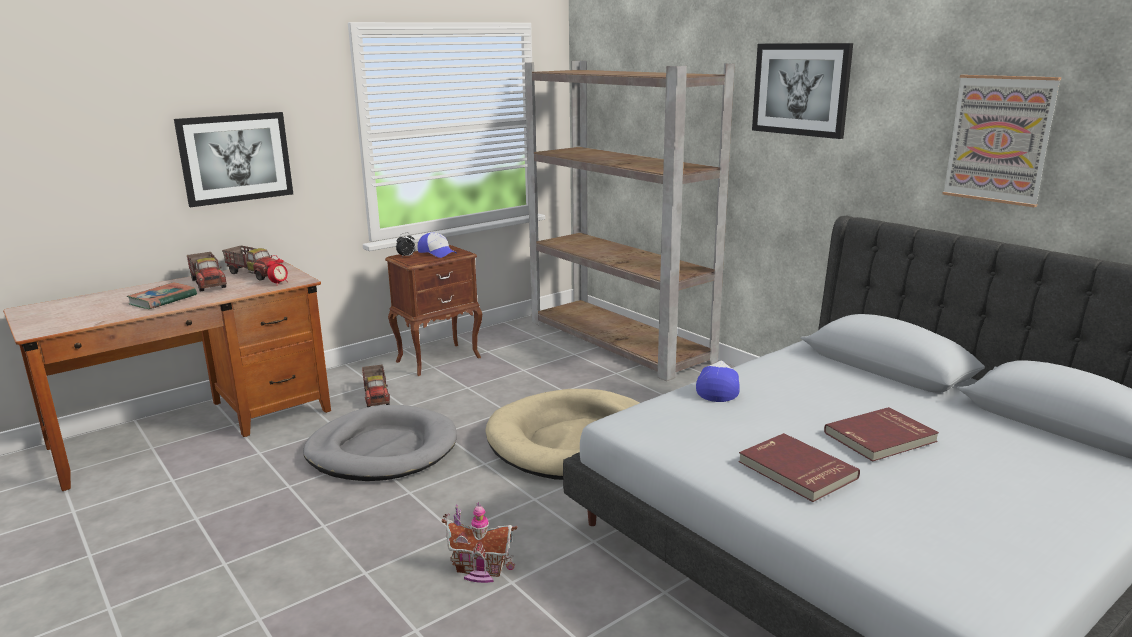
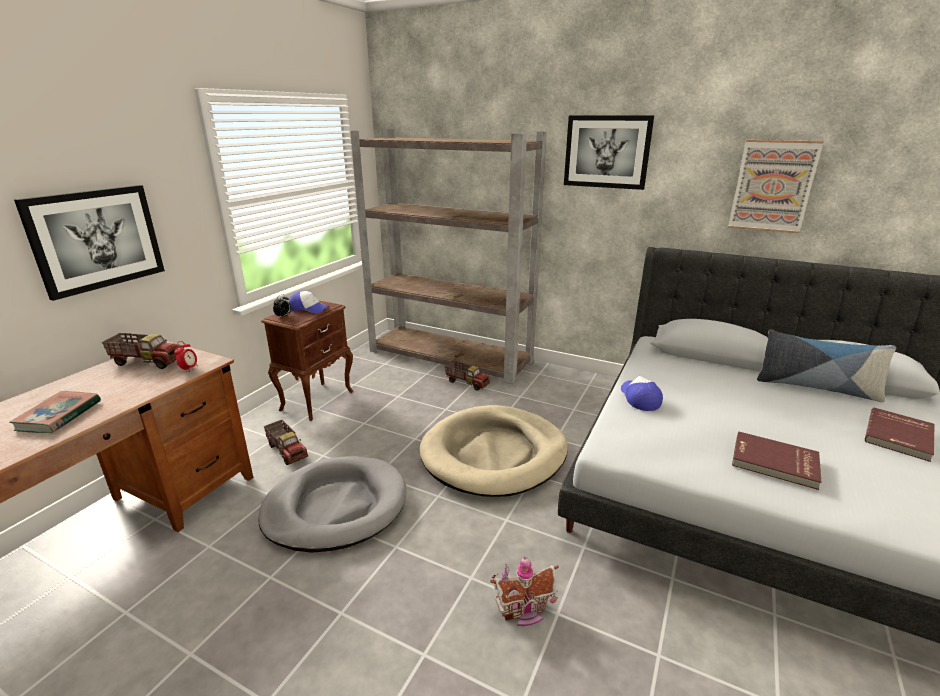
camera: 25 degrees left, 5 degrees up
toy truck [187,252,227,292] -> toy truck moved to [445,361,490,391]
red book [824,407,939,462] -> red book moved to [865,408,934,462]
none -> pillow [757,329,896,402]

